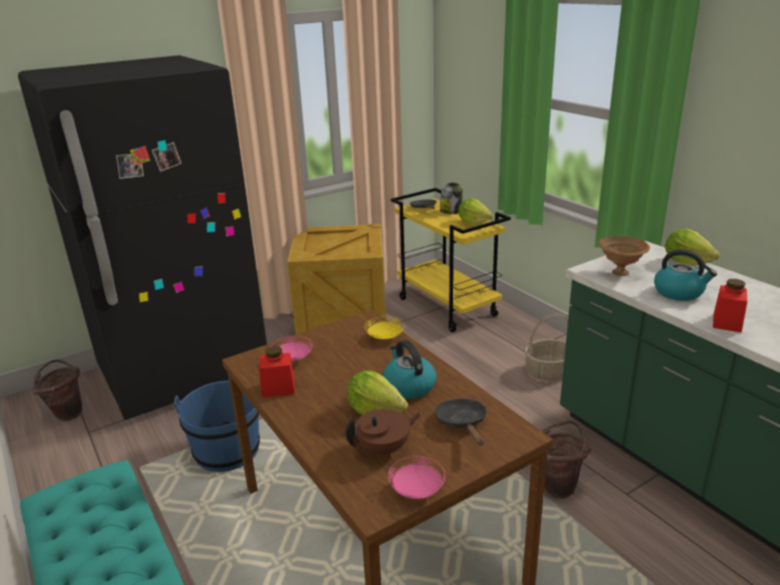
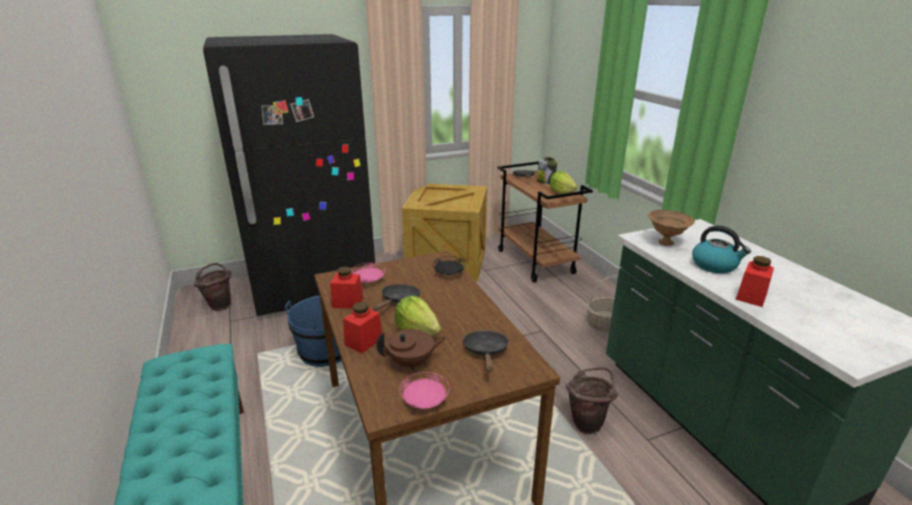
camera: 10 degrees right, 0 degrees up
yellow plate [364,316,405,339] -> black plate [432,256,466,275]
kettle [383,340,436,399] -> none
yellow cart [391,188,511,332] -> brown cart [498,162,593,283]
lettuce [665,229,720,266] -> none
none -> red jar [343,302,382,353]
none -> black frying pan [373,284,420,311]

